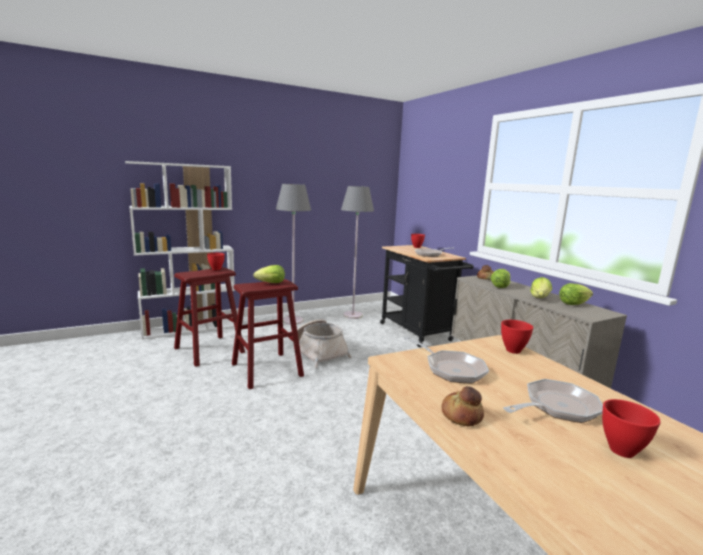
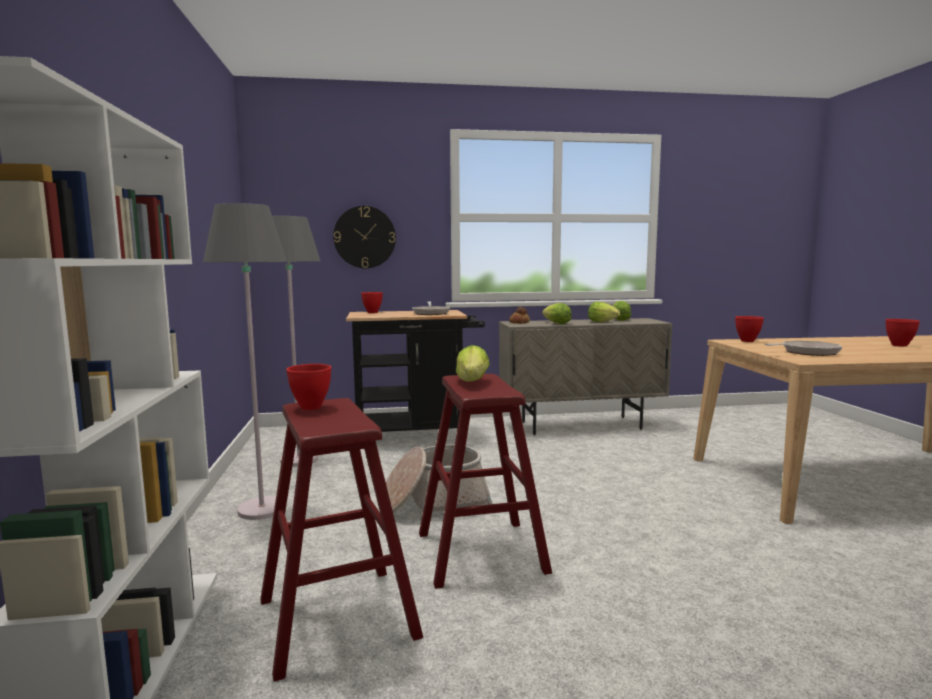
camera: 70 degrees left, 5 degrees down
bread [442,386,484,426] -> none
frying pan [503,379,603,423] -> none
none -> wall clock [333,206,396,268]

